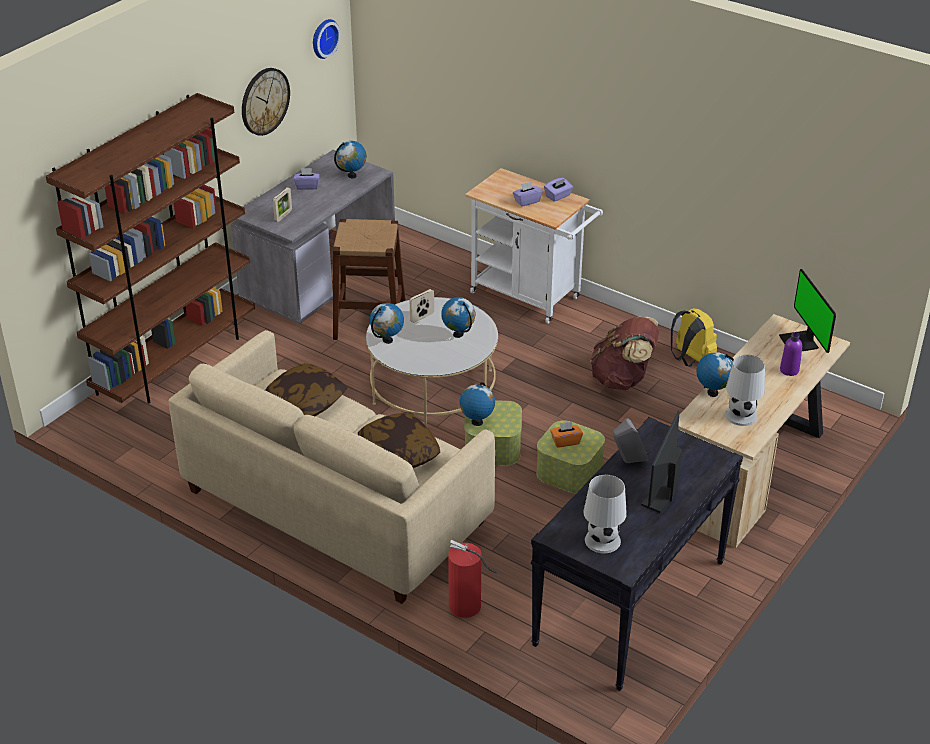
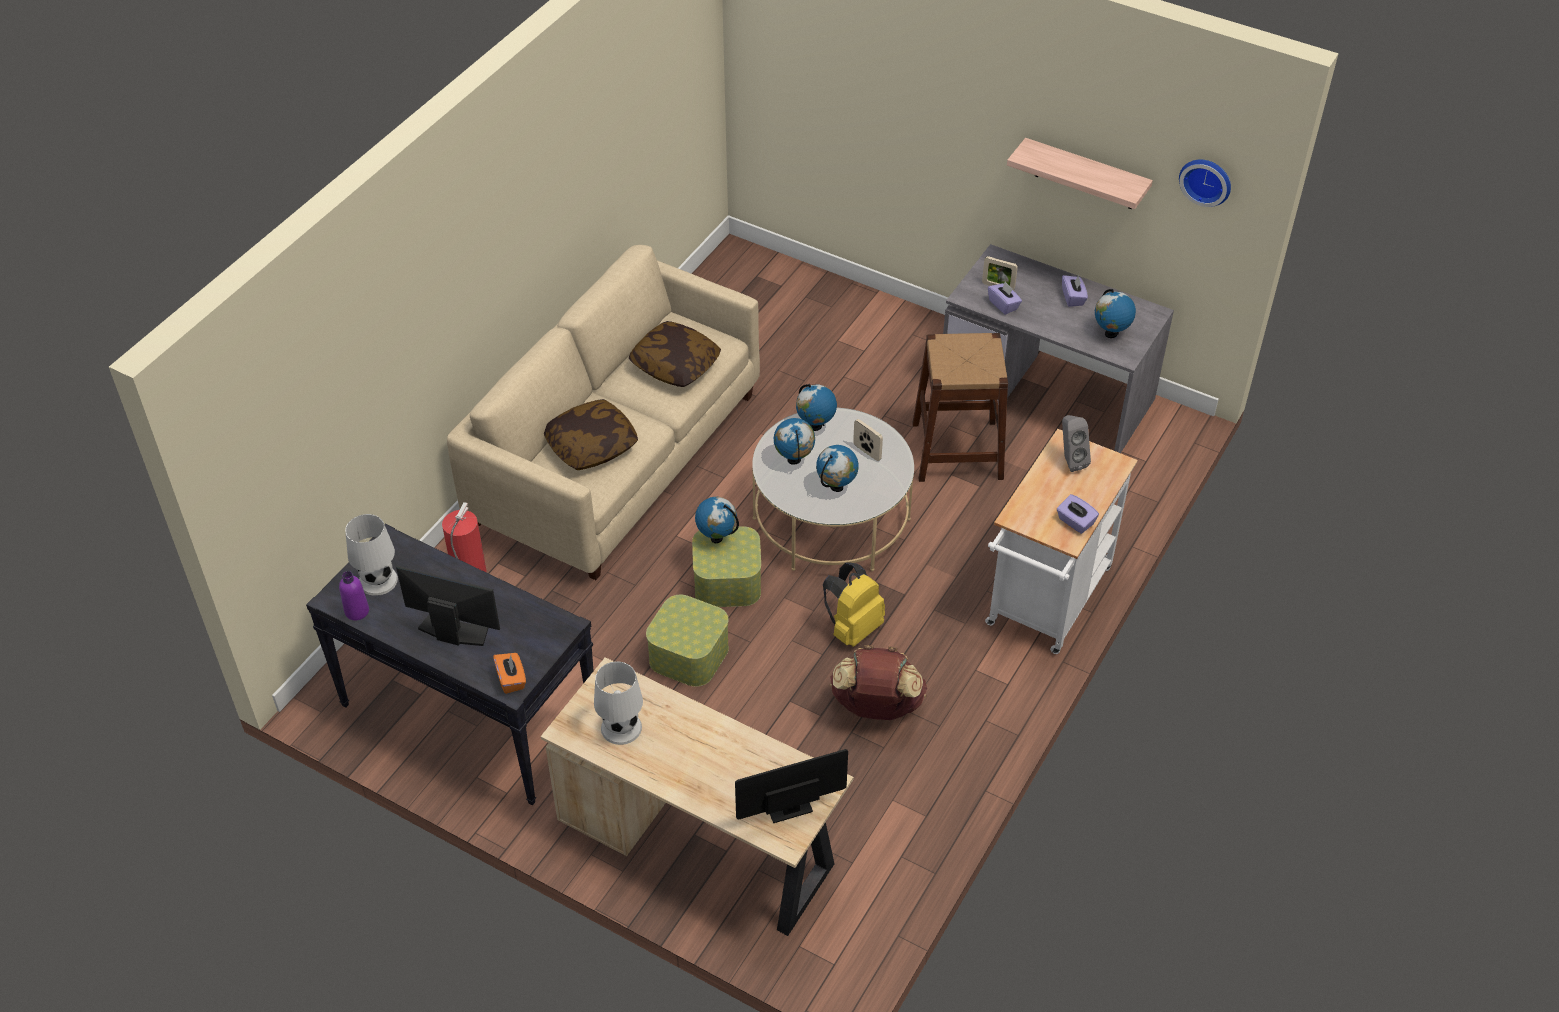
camera: 85 degrees right, 10 degrees up
brown bookcase [46,93,255,404] -> none
wall clock [242,68,290,136] -> shelf [1007,138,1153,209]
purple tissue box [513,181,543,207] -> purple tissue box moved to [988,281,1022,315]
orange tissue box [550,422,583,448] -> orange tissue box moved to [493,653,526,694]
grey speaker [613,418,648,463] -> grey speaker moved to [1062,415,1091,472]
yellow backpack [671,308,717,366] -> yellow backpack moved to [823,562,885,647]
globe [697,352,734,397] -> globe moved to [774,418,815,465]
purple bottle [780,332,802,376] -> purple bottle moved to [339,571,369,621]

